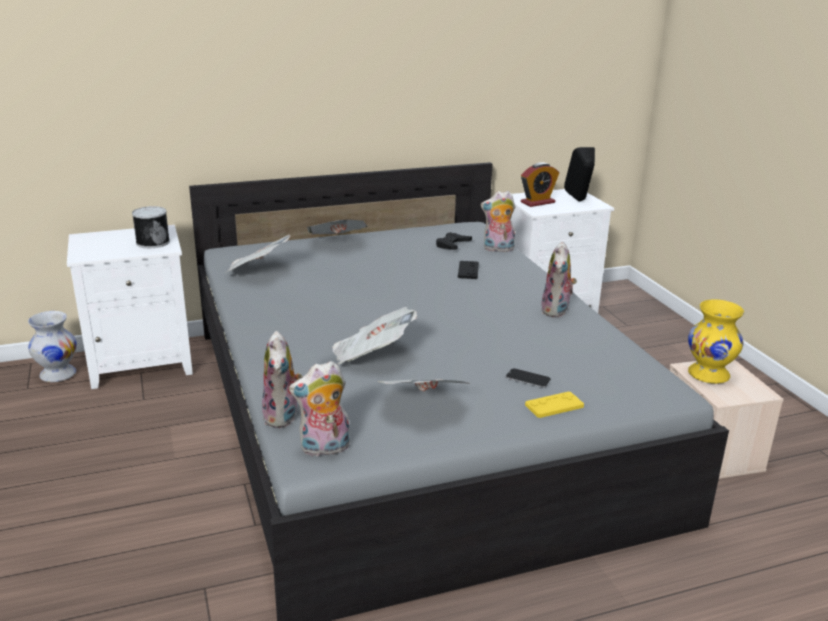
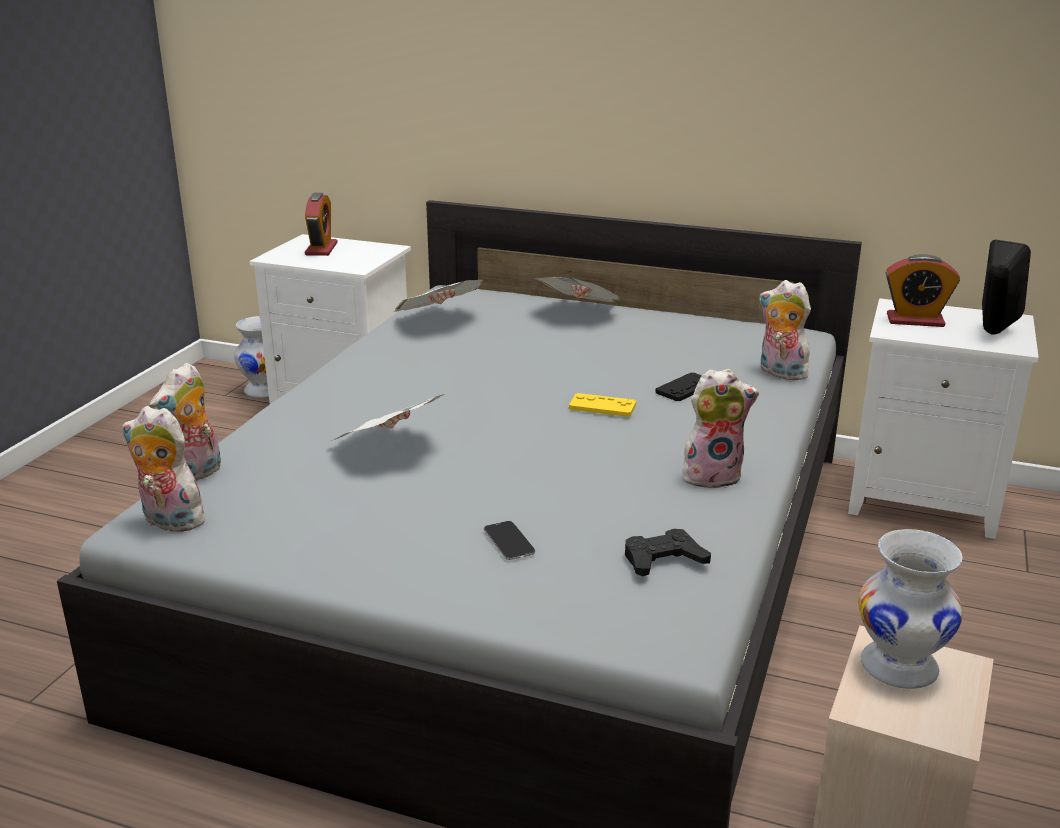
camera: 40 degrees right, 0 degrees up
can [132,206,170,248] -> none
newspaper [378,379,468,391] -> none
black game controller [436,232,472,250] -> black game controller moved to [625,529,711,577]
yellow game controller [525,392,584,418] -> yellow game controller moved to [569,393,636,417]
plush toy [541,241,577,318] -> plush toy turned 150 degrees counterclockwise [682,369,759,489]
yellow vase [688,299,744,384] -> white vase [858,529,963,689]
none -> alarm clock [305,193,338,256]

